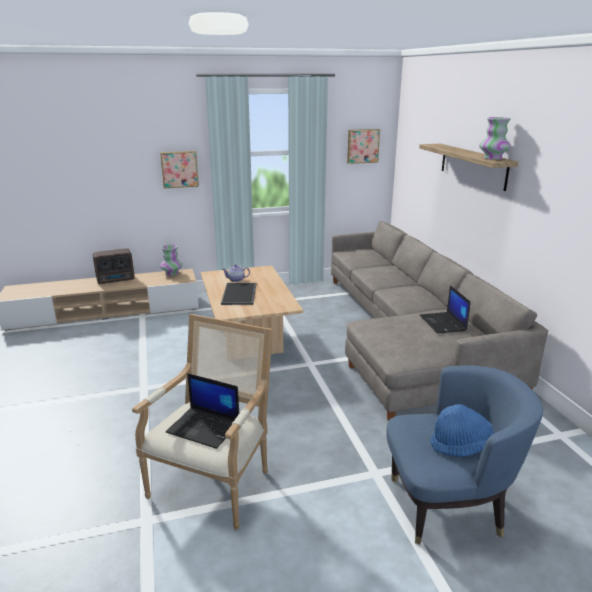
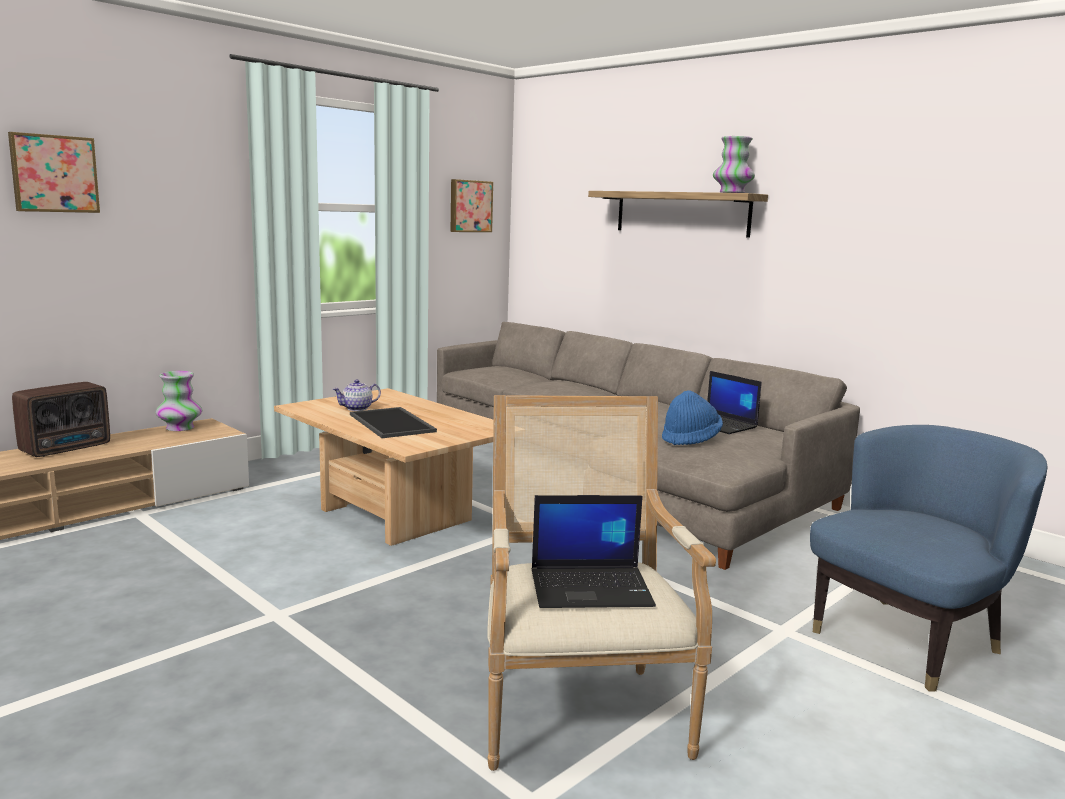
camera: 30 degrees left, 10 degrees down
picture [160,151,199,188] -> picture moved to [8,132,100,213]
blue hat [431,404,494,457] -> blue hat moved to [662,390,723,445]

